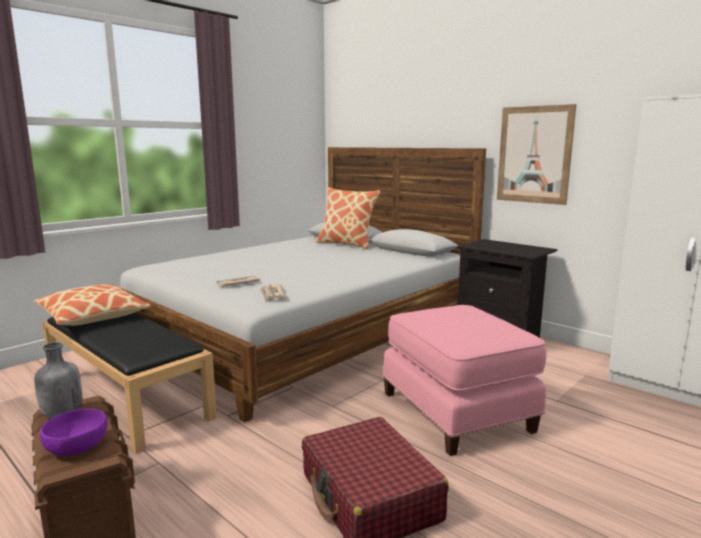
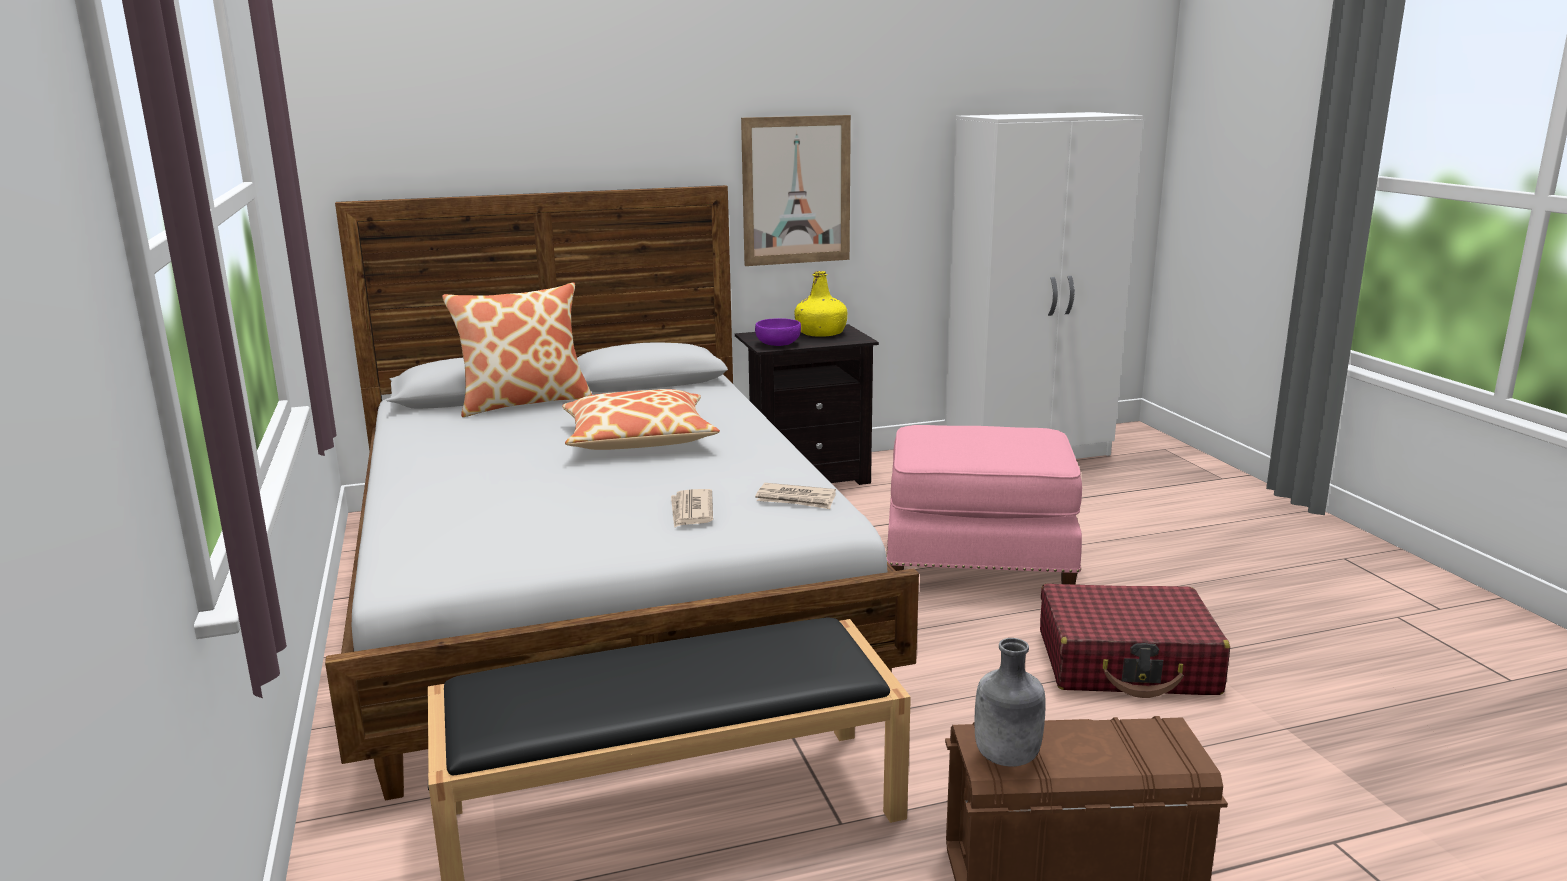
camera: 60 degrees left, 5 degrees up
pillow [34,284,151,326] -> pillow moved to [562,389,720,450]
purple bowl [40,409,107,456] -> purple bowl moved to [755,318,801,346]
none -> yellow bottle [794,271,847,337]

